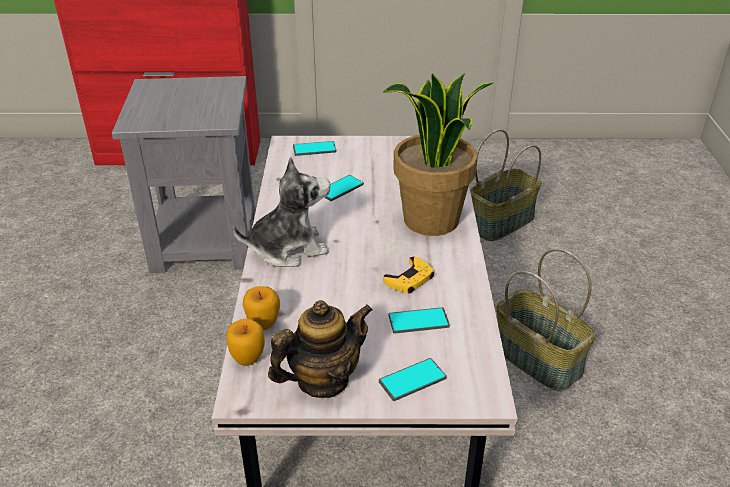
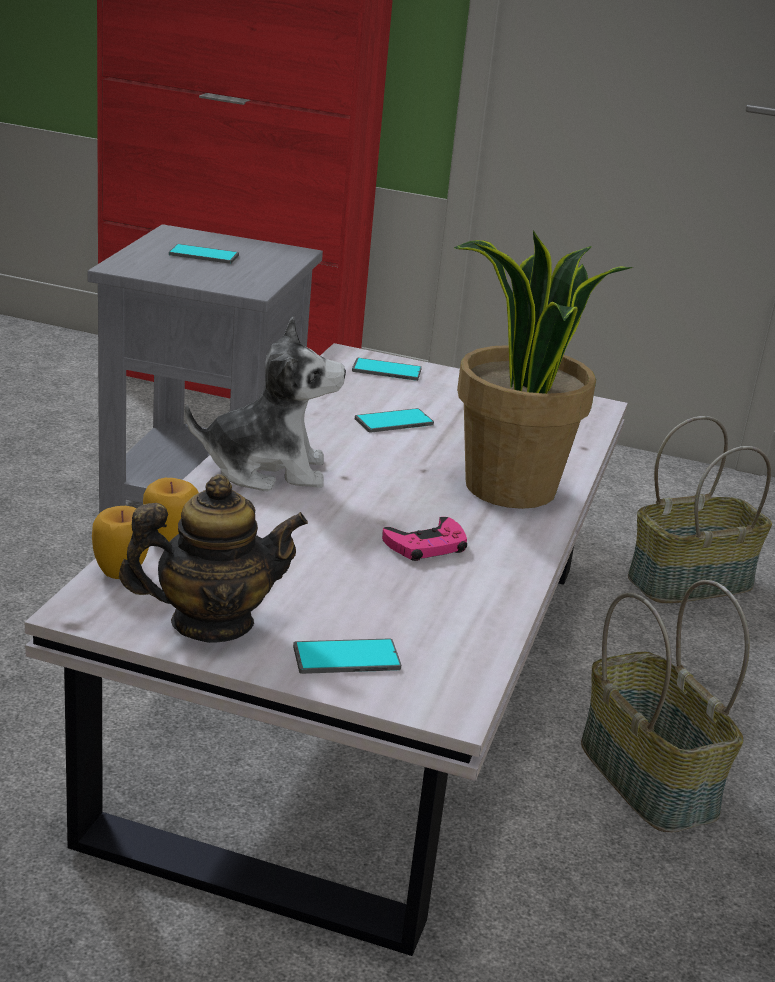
camera: 15 degrees right, 10 degrees down
yellow game controller [383,256,434,293] -> pink game controller [382,517,467,561]
phone [389,307,450,334] -> phone moved to [169,244,239,264]

